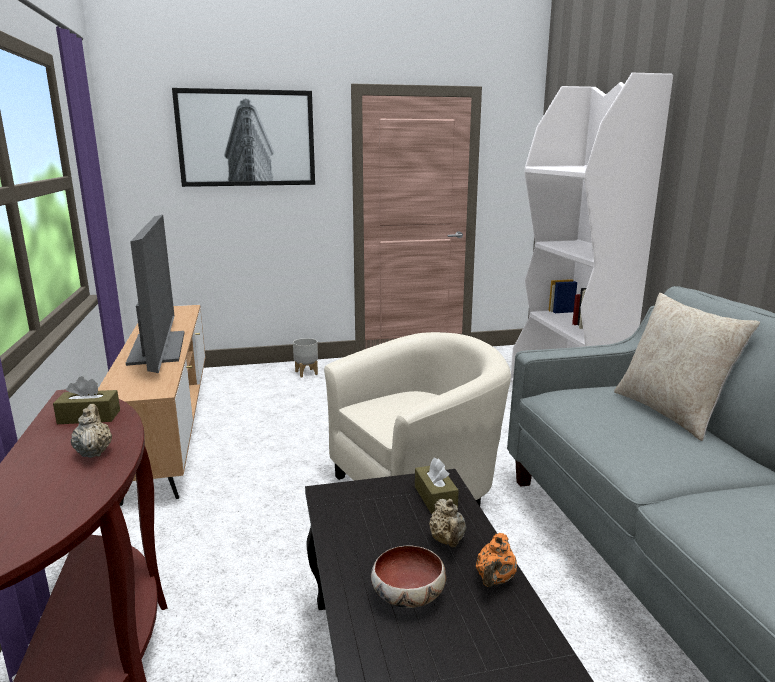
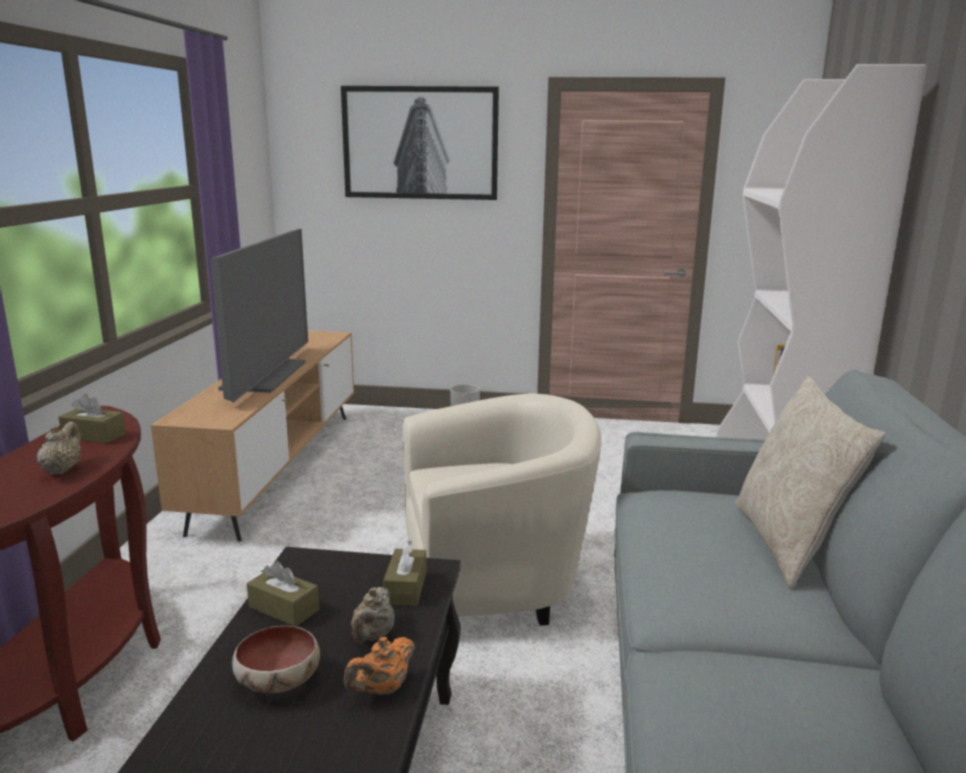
camera: 20 degrees right, 0 degrees up
none -> brown tissue box [247,561,319,627]

